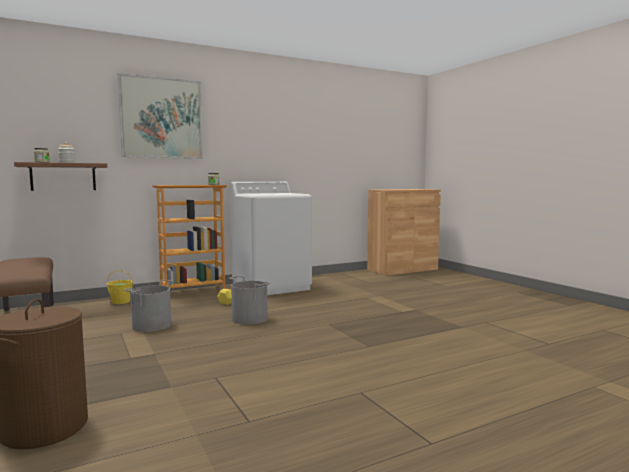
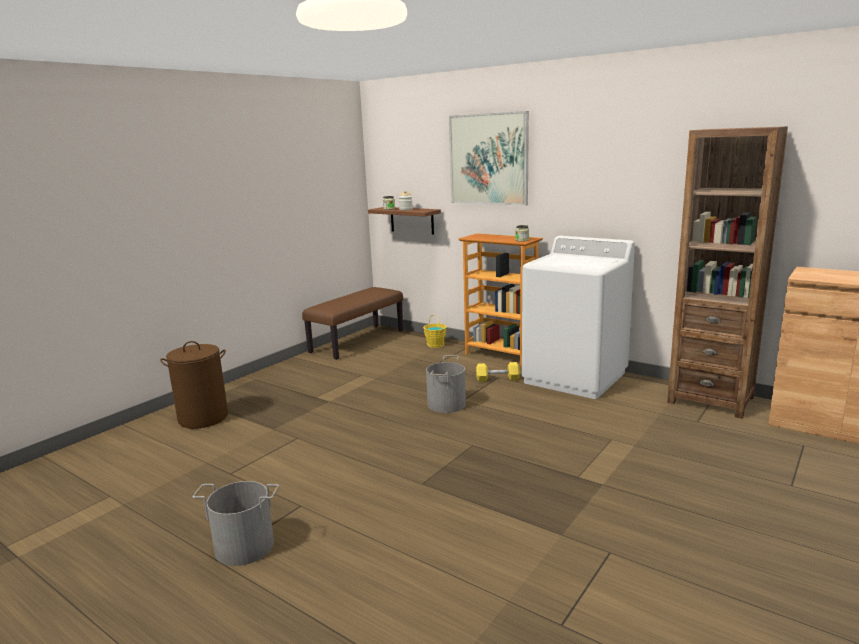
camera: 65 degrees right, 10 degrees up
grey bucket [124,280,175,332] -> grey bucket moved to [193,481,279,566]
none -> brown bookcase [667,126,788,419]

